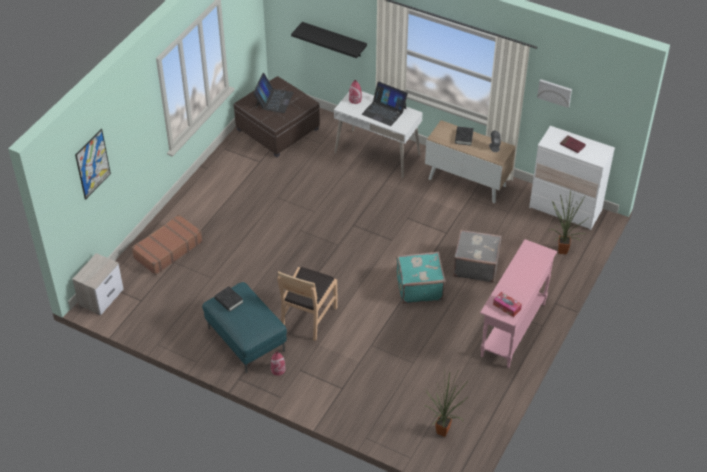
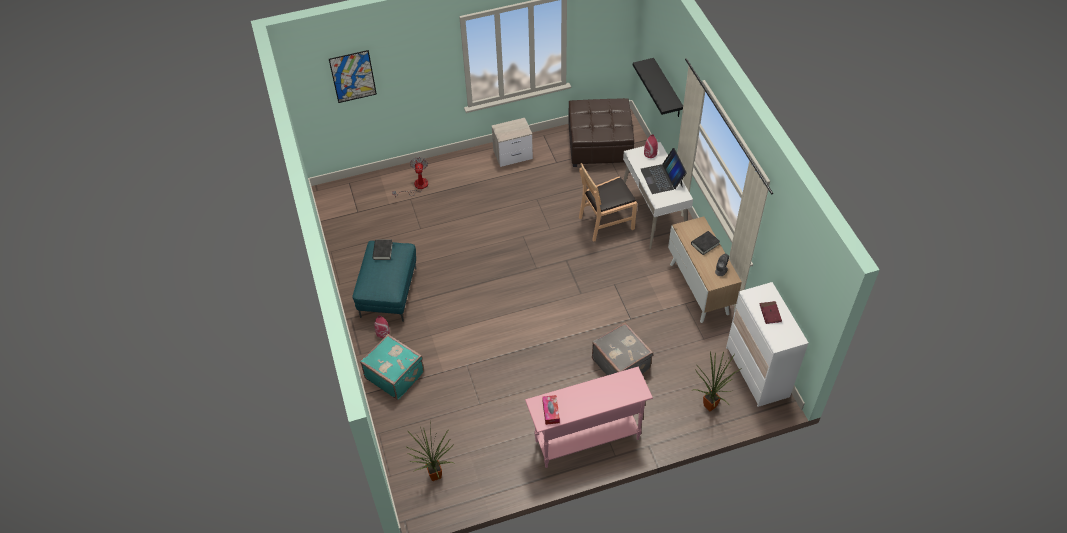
camera: 45 degrees right, 5 degrees up
nightstand [72,253,124,315] -> nightstand moved to [491,118,533,167]
brown suitcase [131,214,203,275] -> fan [392,157,428,197]
laptop [253,73,294,113] -> none
brown chair [277,267,338,341] -> brown chair moved to [579,163,637,242]
turquoise suitcase [397,252,446,304] -> turquoise suitcase moved to [360,334,424,400]
picture [537,79,572,108] -> none

